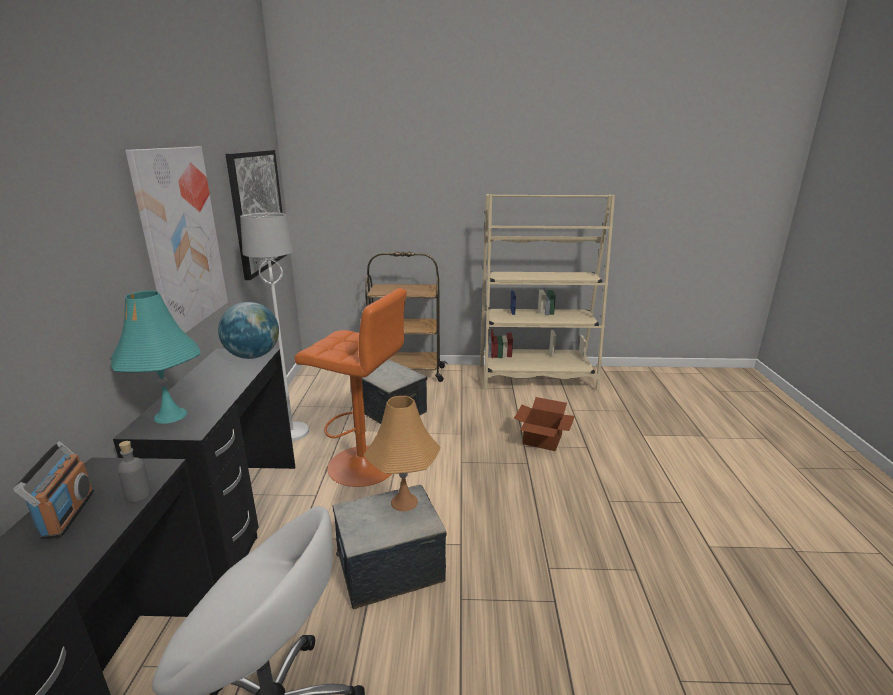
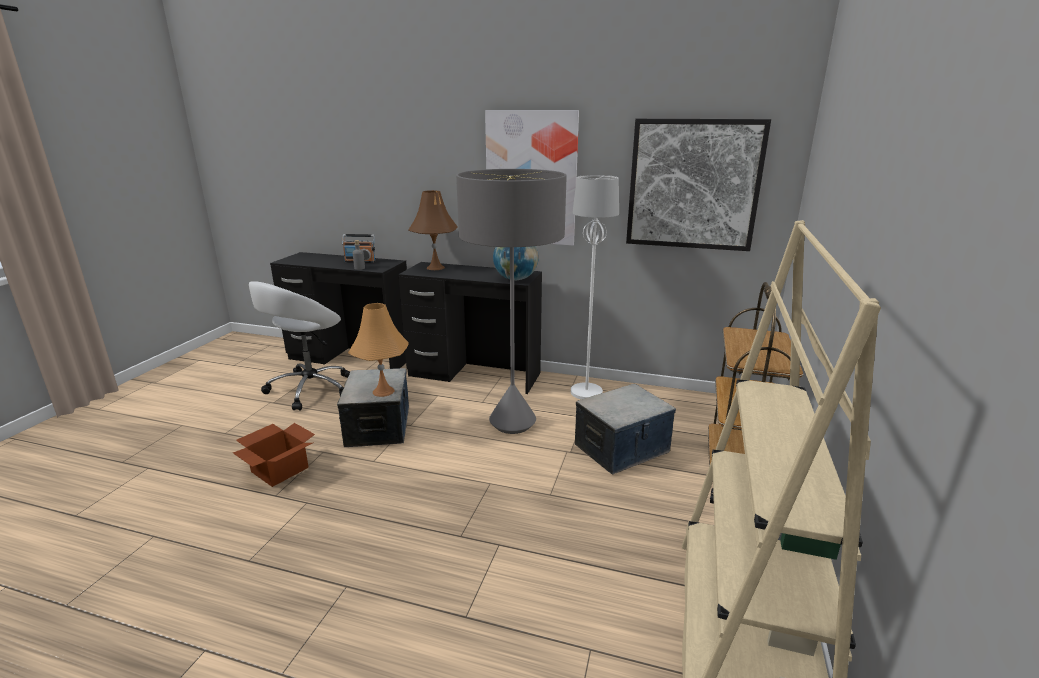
camera: 105 degrees right, 0 degrees up
turquoise table lamp [111,291,201,424] -> brown table lamp [409,190,458,270]
orange stool [295,288,407,487] -> grey floor lamp [456,169,567,434]
cardboard box [514,397,575,451] -> cardboard box moved to [233,423,315,487]

